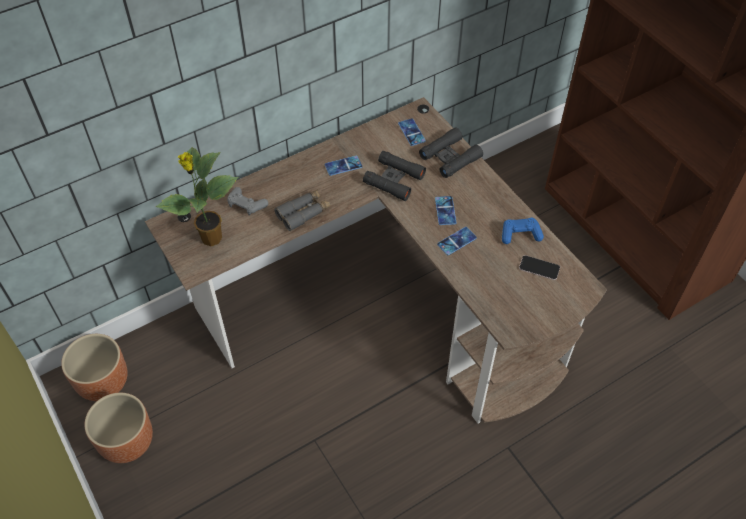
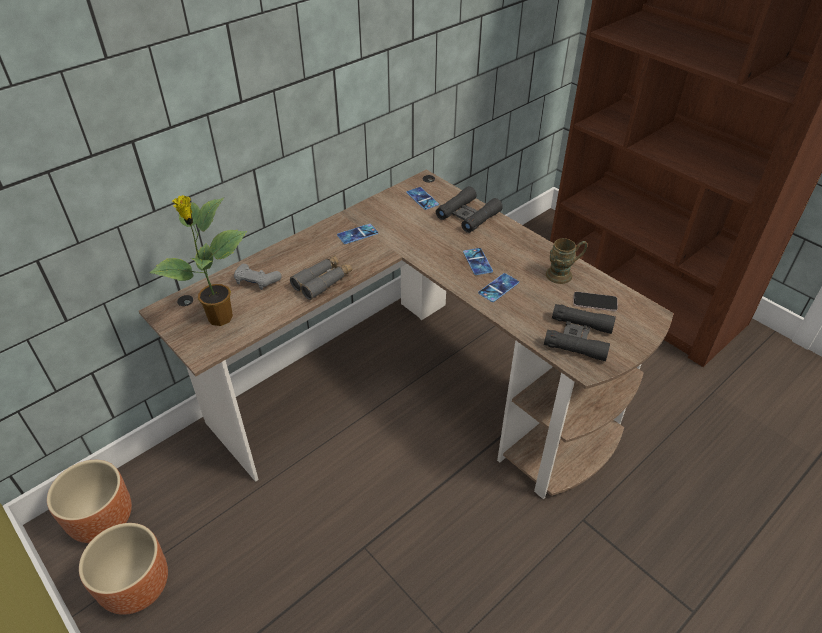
camera: 10 degrees left, 10 degrees down
black binoculars [363,151,426,201] -> black binoculars moved to [544,304,616,361]
blue game controller [502,218,544,244] -> brown mug [546,238,587,284]

